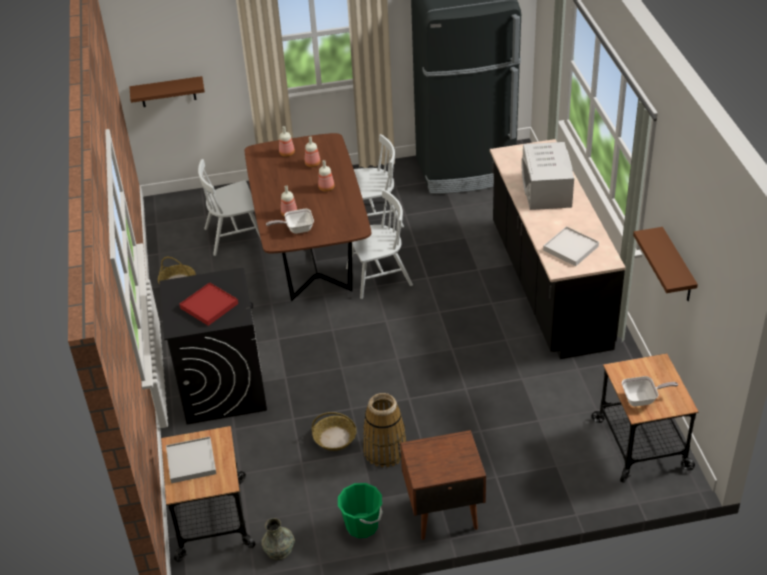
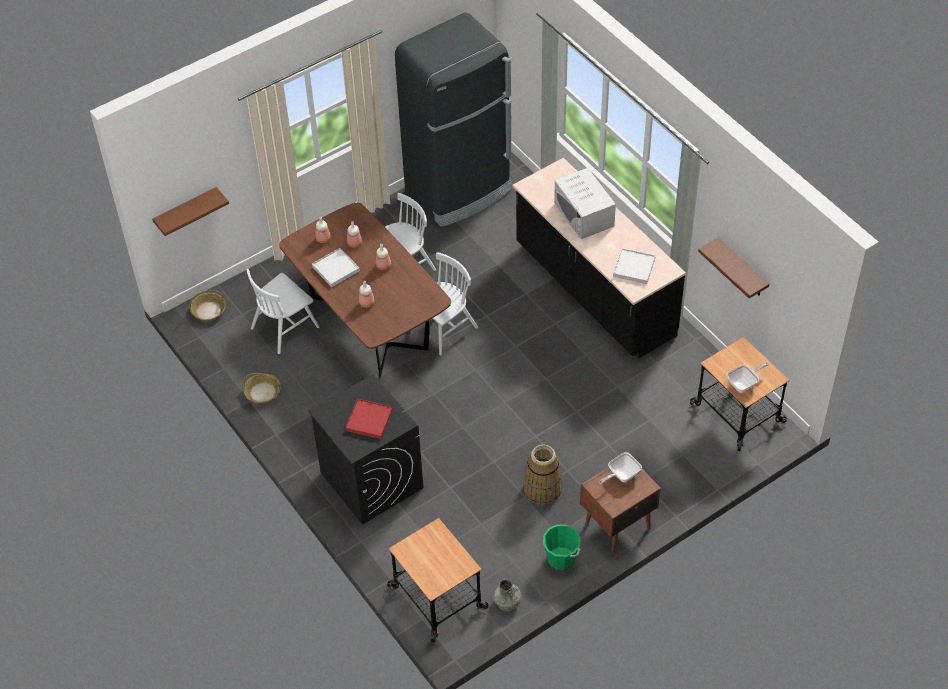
camera: 25 degrees left, 10 degrees up
white tray [166,437,216,483] -> white tray moved to [312,248,360,287]
frying pan [266,209,314,234] -> frying pan moved to [599,452,642,485]
basket [312,412,356,451] -> basket moved to [189,290,226,321]

